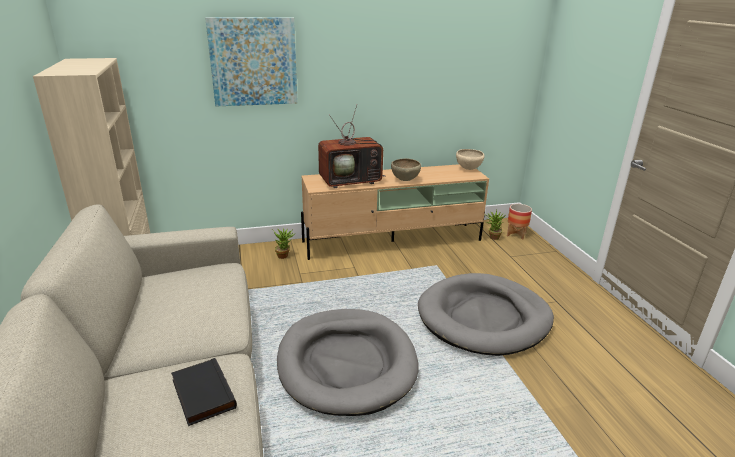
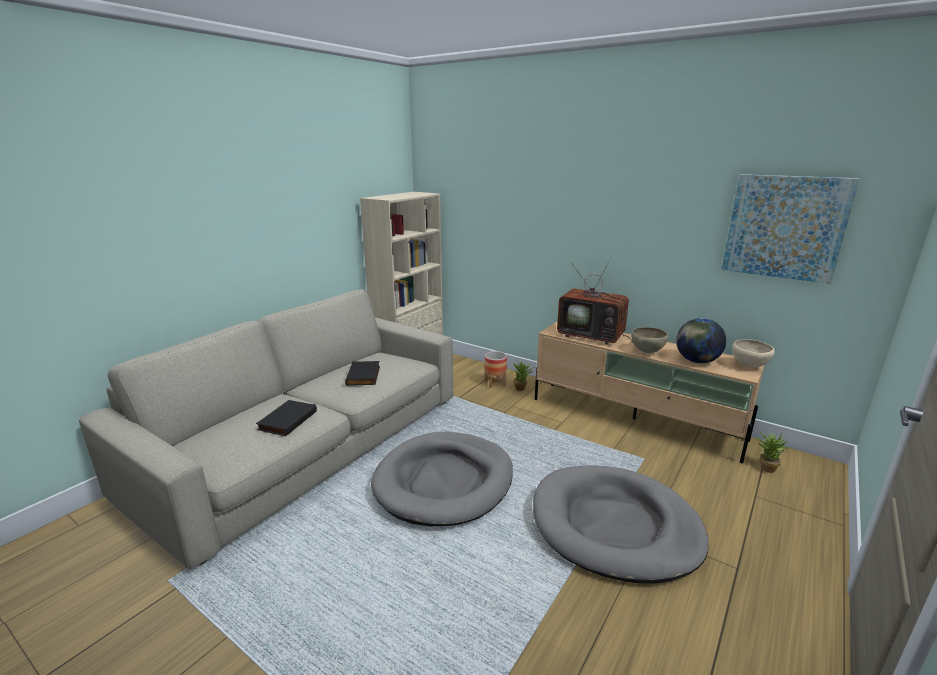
camera: 50 degrees right, 5 degrees down
picture [205,17,298,106] -> picture moved to [722,174,859,284]
planter [507,204,532,240] -> planter moved to [485,351,507,388]
none -> black book [345,361,380,386]
none -> globe [676,318,726,363]

